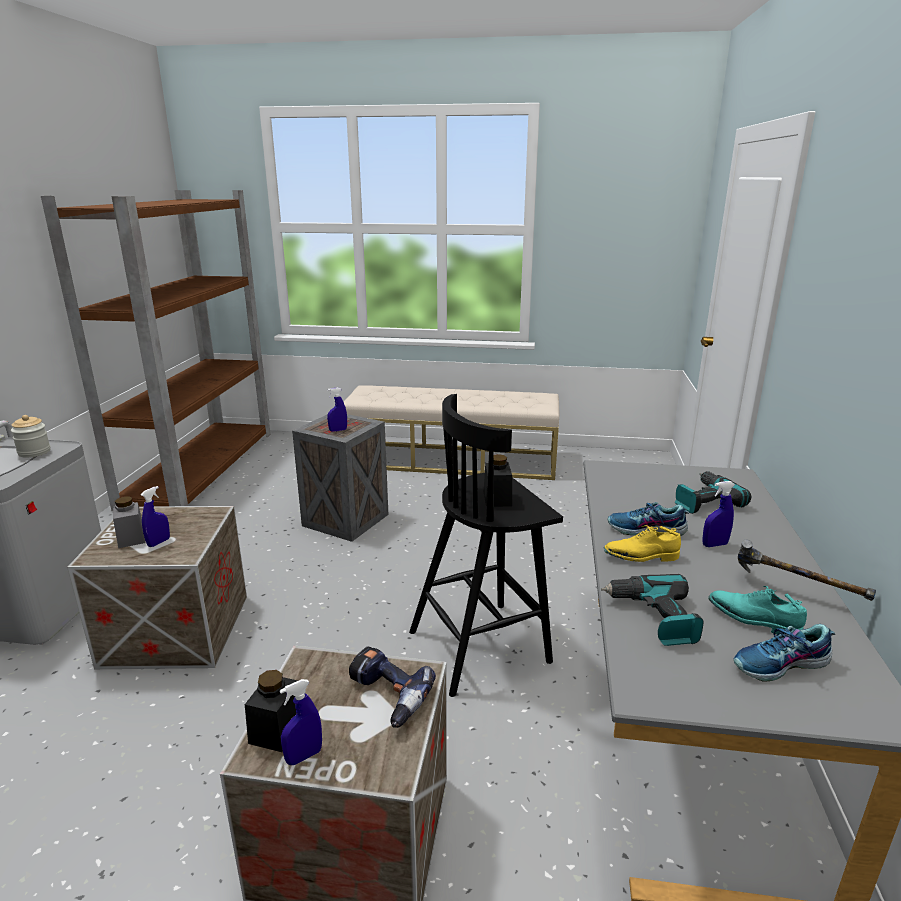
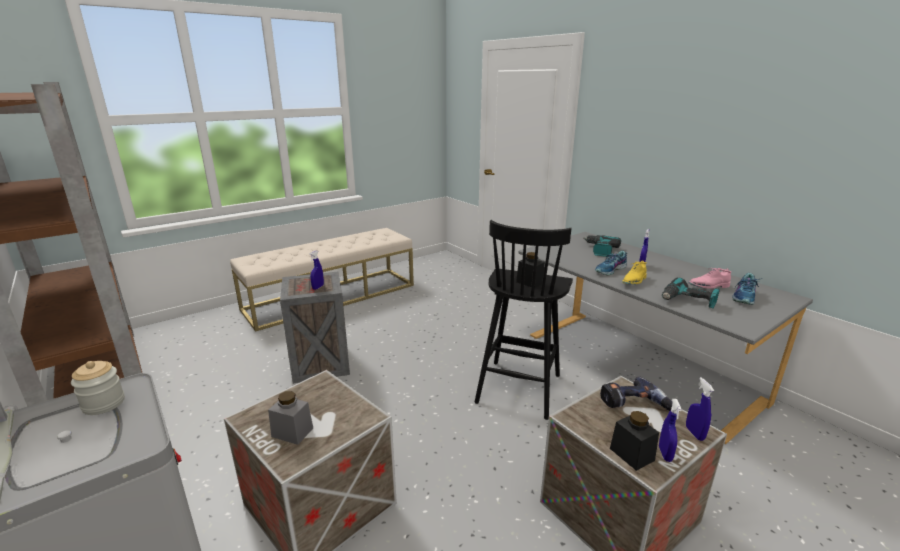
camera: 45 degrees left, 0 degrees up
blue spray bottle [141,486,170,547] -> blue spray bottle moved to [686,377,714,441]
turquoise shoe [708,586,807,635] -> pink shoe [688,268,731,289]
hammer [738,539,876,601] -> none

